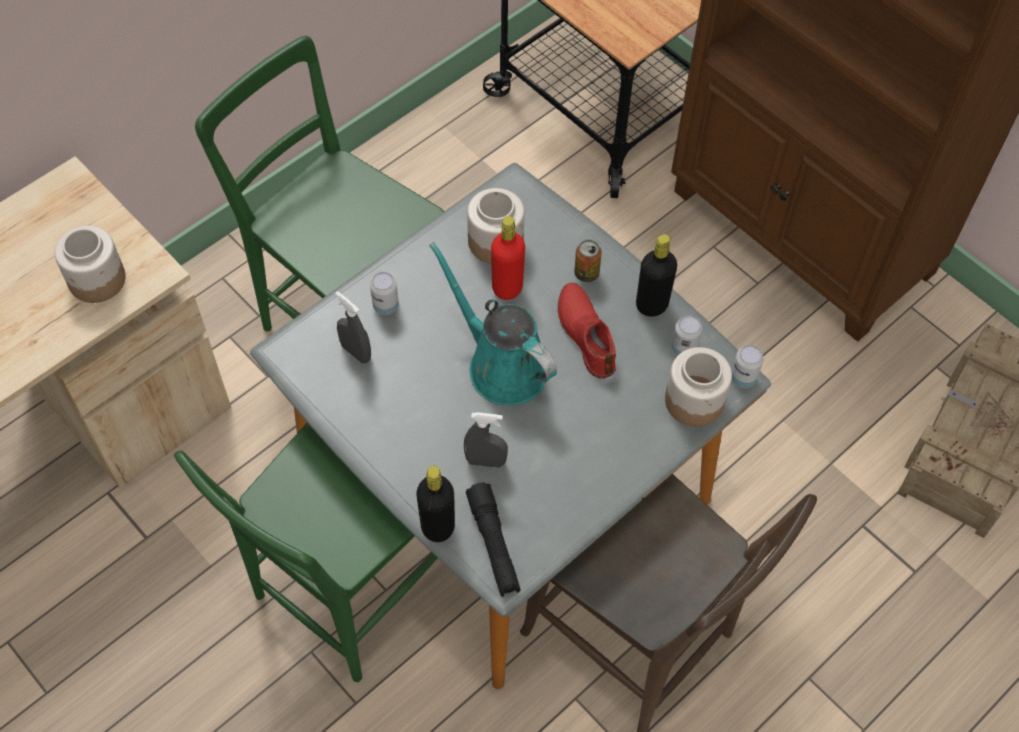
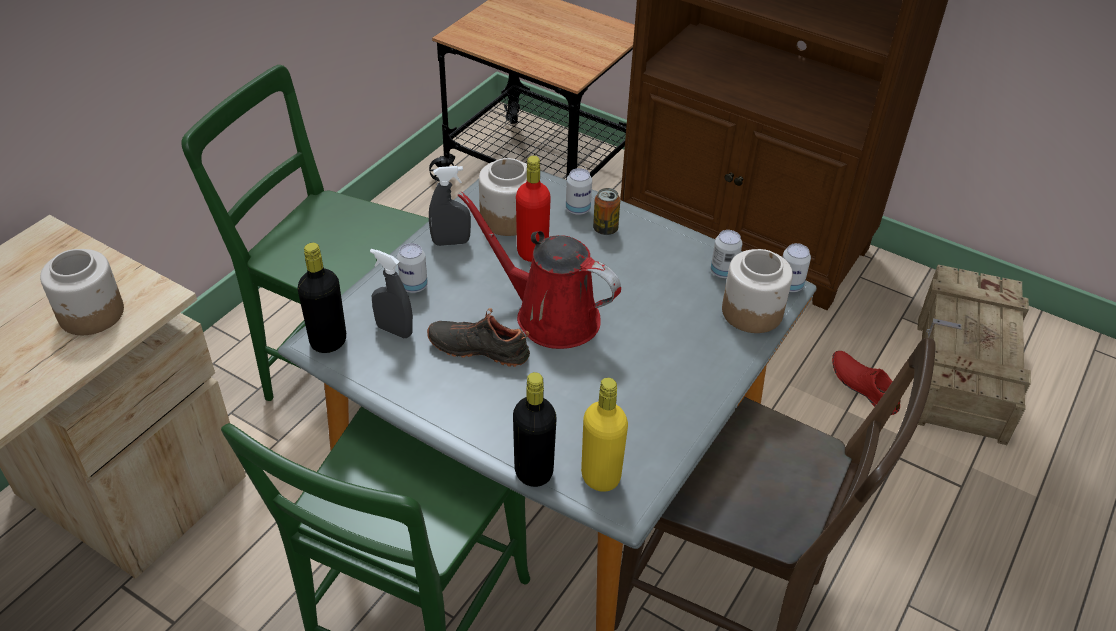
camera: 15 degrees left, 15 degrees down
turquoise watering can [429,242,557,406] -> red watering can [457,191,621,349]
grey spray bottle [464,412,508,468] -> grey spray bottle moved to [429,166,471,246]
black flashlight [466,482,520,597] -> yellow bottle [581,378,628,492]
red shoe [558,283,616,379] -> red shoe moved to [832,351,901,415]
black bottle [636,234,677,317] -> black bottle moved to [298,243,346,353]
none -> black shoe [427,308,530,367]
none -> can [566,168,592,215]

